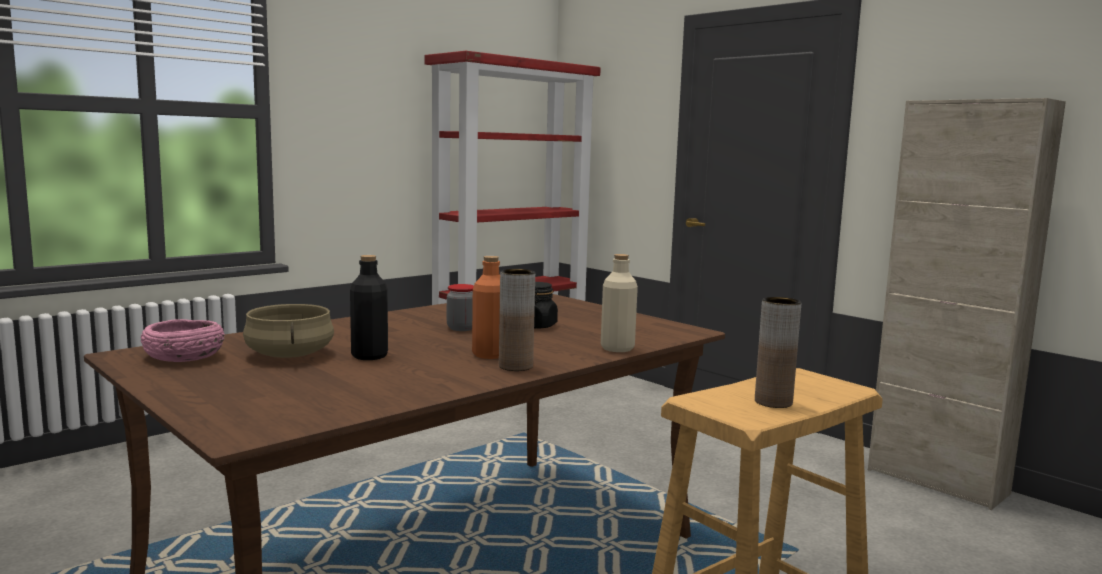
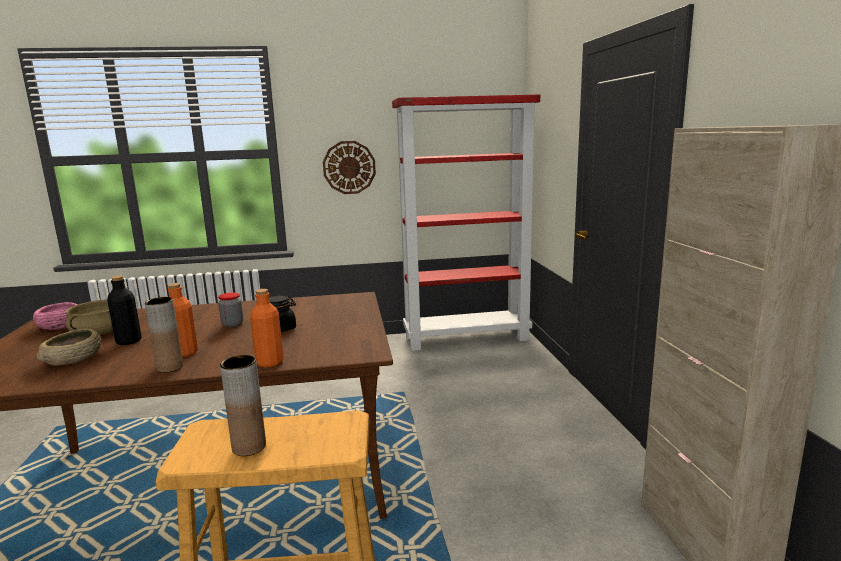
camera: 35 degrees right, 5 degrees up
beige bottle [601,254,638,352] -> orange bottle [250,289,283,367]
none -> beige bowl [37,329,102,366]
none -> wall clock [323,141,376,194]

